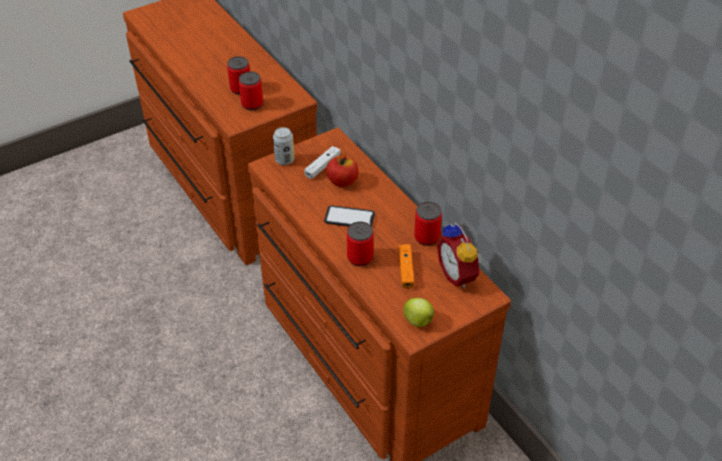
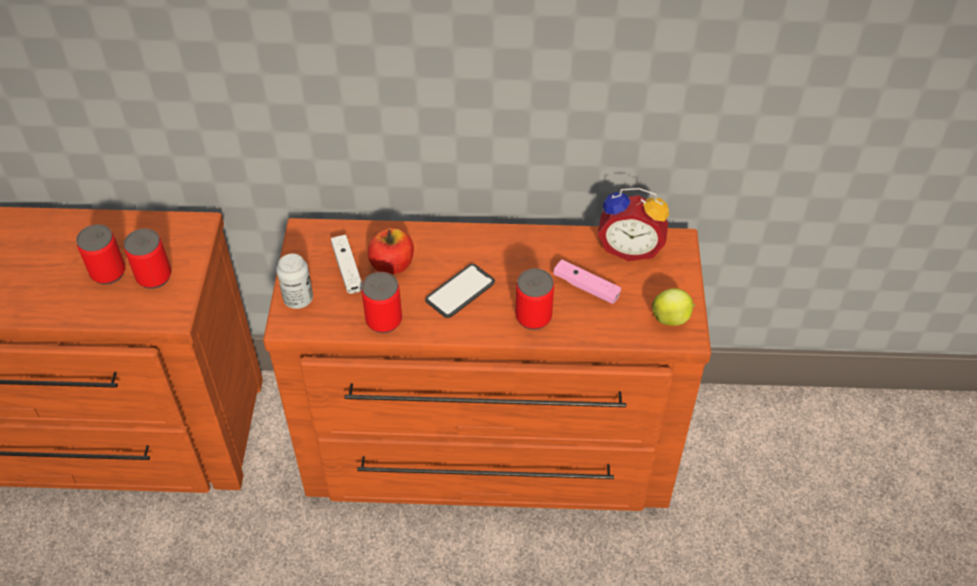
camera: 55 degrees left, 5 degrees up
orange game controller [398,244,414,288] -> pink game controller [553,260,621,304]
can [414,202,442,246] -> can moved to [361,272,402,333]

